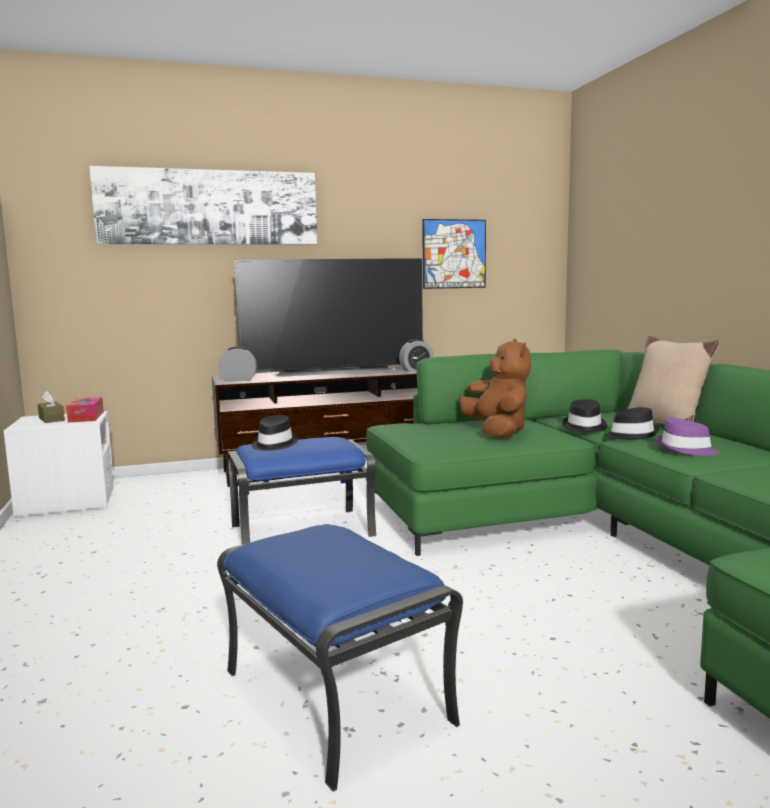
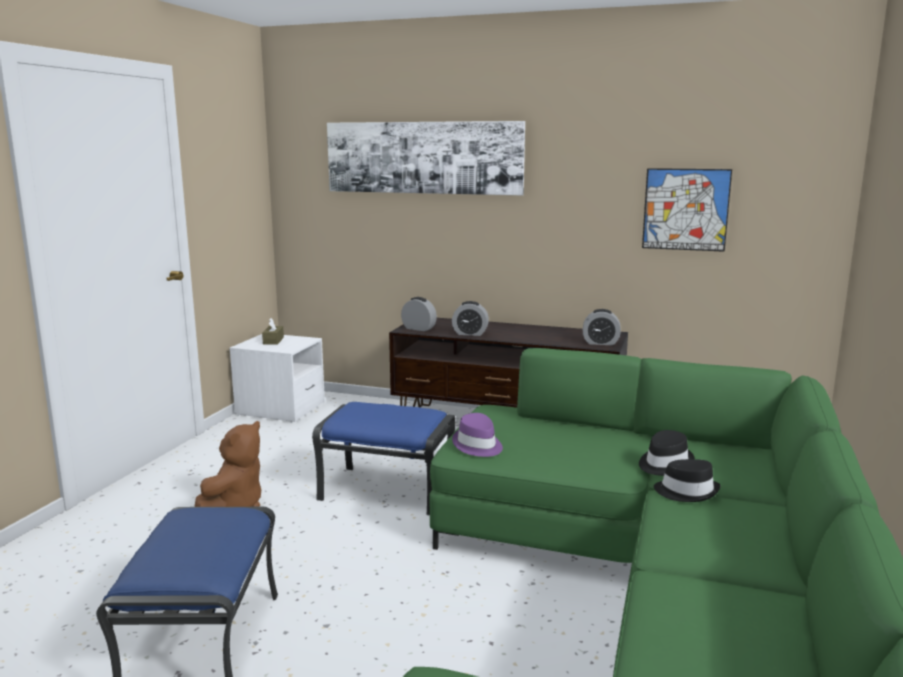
camera: 35 degrees right, 5 degrees up
tissue box [66,397,104,423] -> none
television [234,258,423,377] -> none
black hat [252,415,298,451] -> none
brown plush toy [459,339,531,438] -> brown plush toy moved to [195,421,261,507]
beige pillow [627,336,719,424] -> none
purple hat [656,418,719,456] -> purple hat moved to [452,413,503,457]
none -> alarm clock [452,301,489,336]

